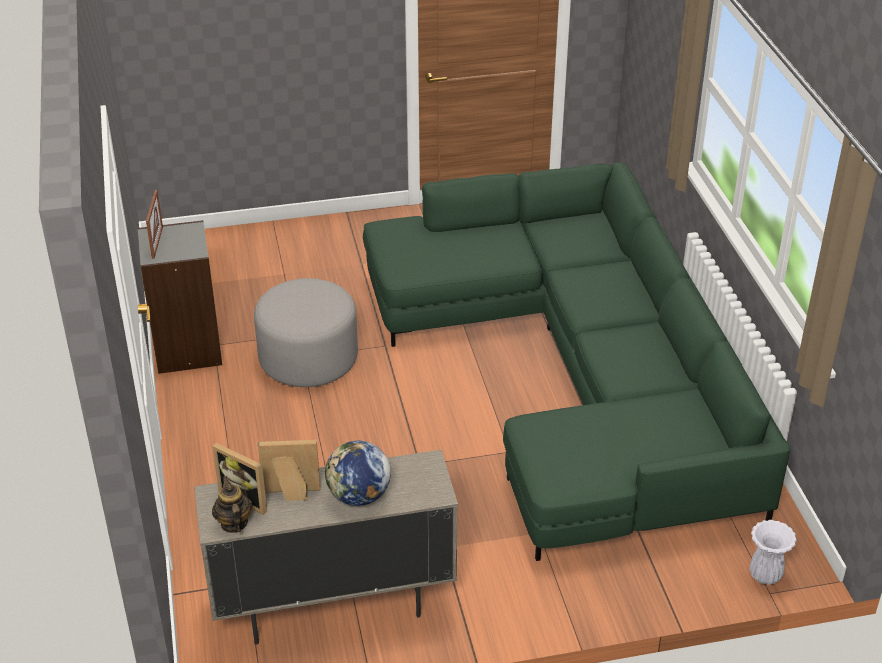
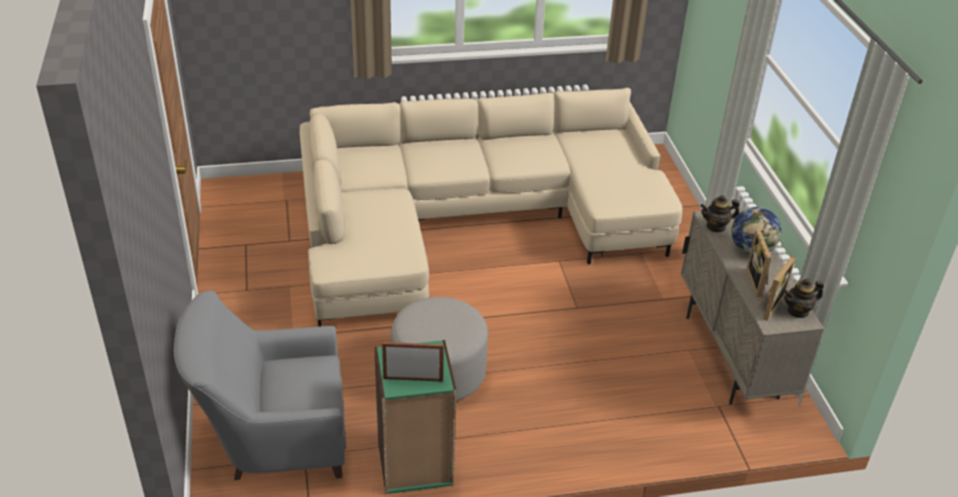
camera: 90 degrees left, 0 degrees up
grey bookcase [137,220,222,374] -> green bookcase [374,340,456,494]
green sofa [363,162,791,561] -> beige sofa [300,88,683,327]
white vase [750,520,797,585] -> none
none -> grey armchair [174,290,346,480]
none -> teapot [700,195,740,232]

